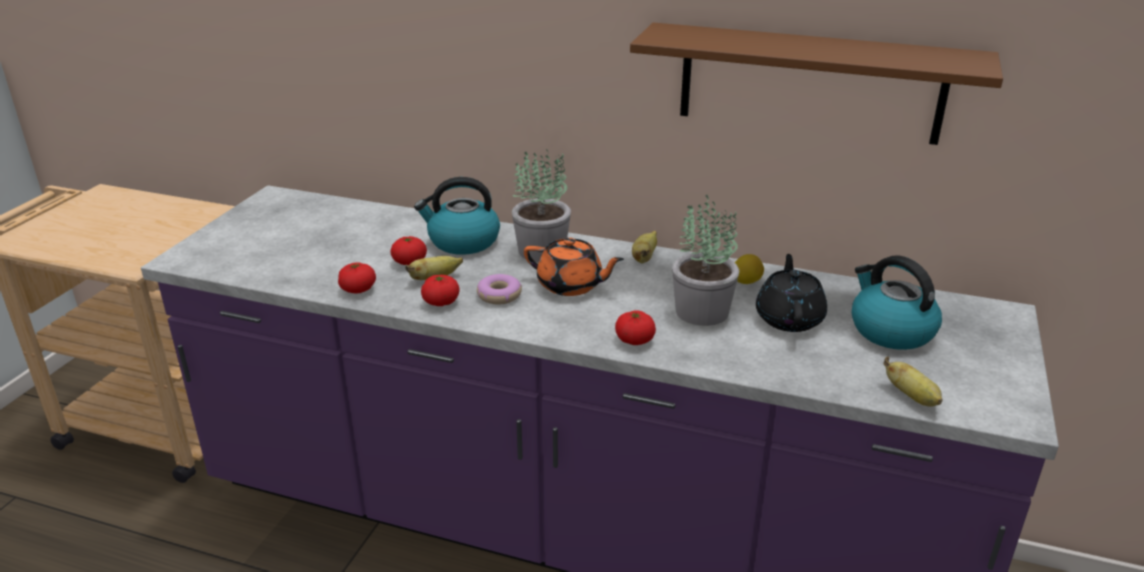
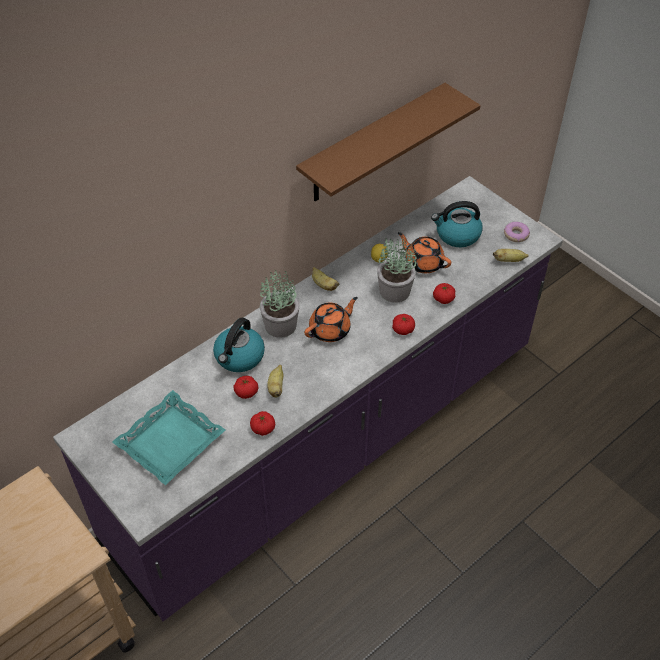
camera: 60 degrees left, 20 degrees up
tomato [421,275,460,306] -> tomato moved to [433,283,455,304]
donut [477,274,522,304] -> donut moved to [504,222,530,242]
black teapot [756,254,827,332] -> orange teapot [398,232,451,273]
none -> turquoise tray [112,390,225,485]

